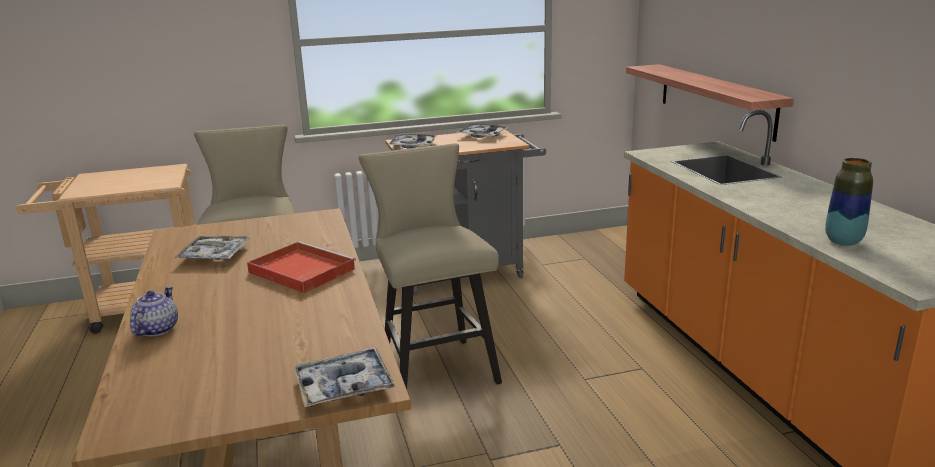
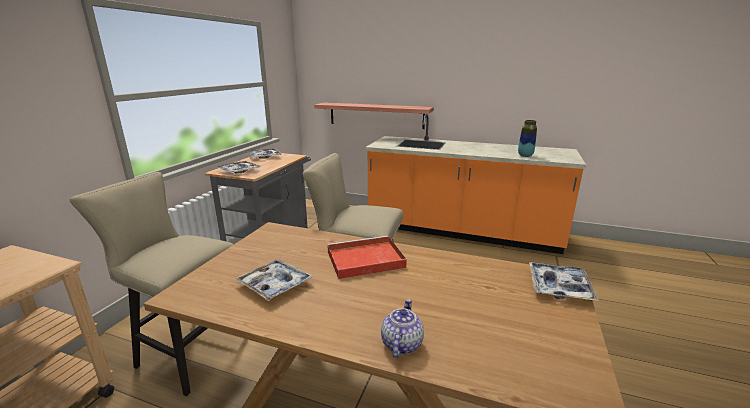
camera: 55 degrees left, 0 degrees up
teapot [130,286,178,337] -> teapot turned 60 degrees clockwise [381,299,424,358]

